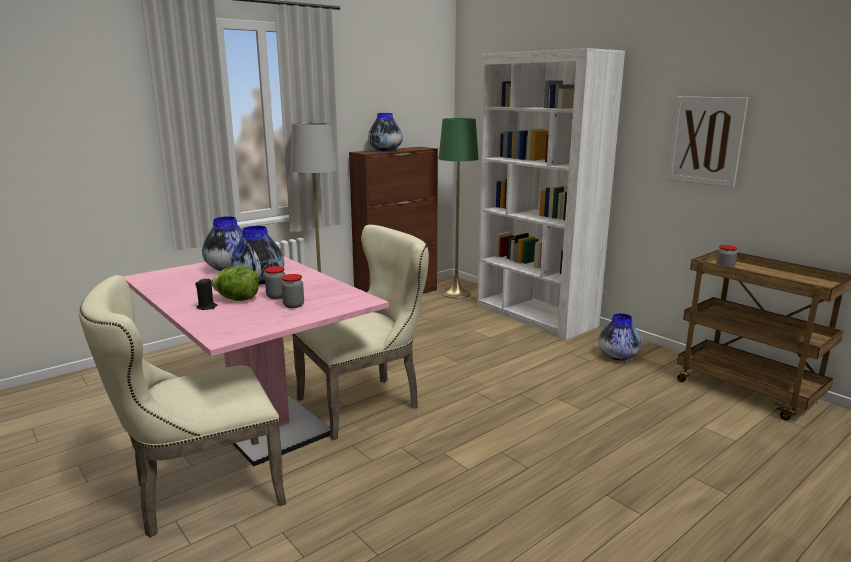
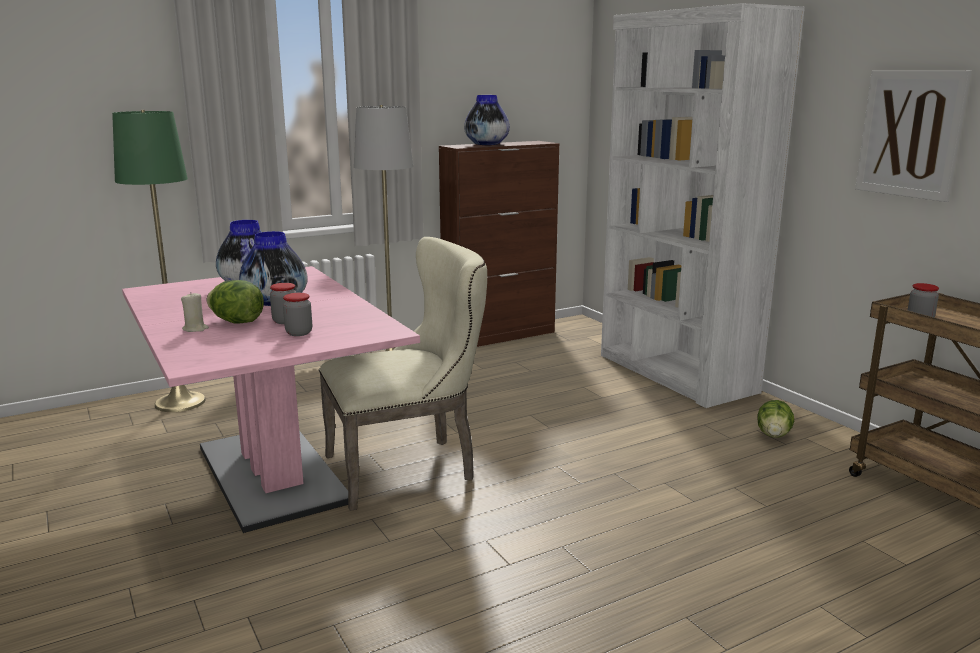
camera: 10 degrees right, 0 degrees up
beige chair [79,275,286,538] -> none
black candle [195,278,217,310] -> beige candle [181,293,209,332]
green floor lamp [439,117,478,299] -> green floor lamp moved to [112,110,206,412]
vase [598,313,641,360] -> lettuce [757,400,794,438]

